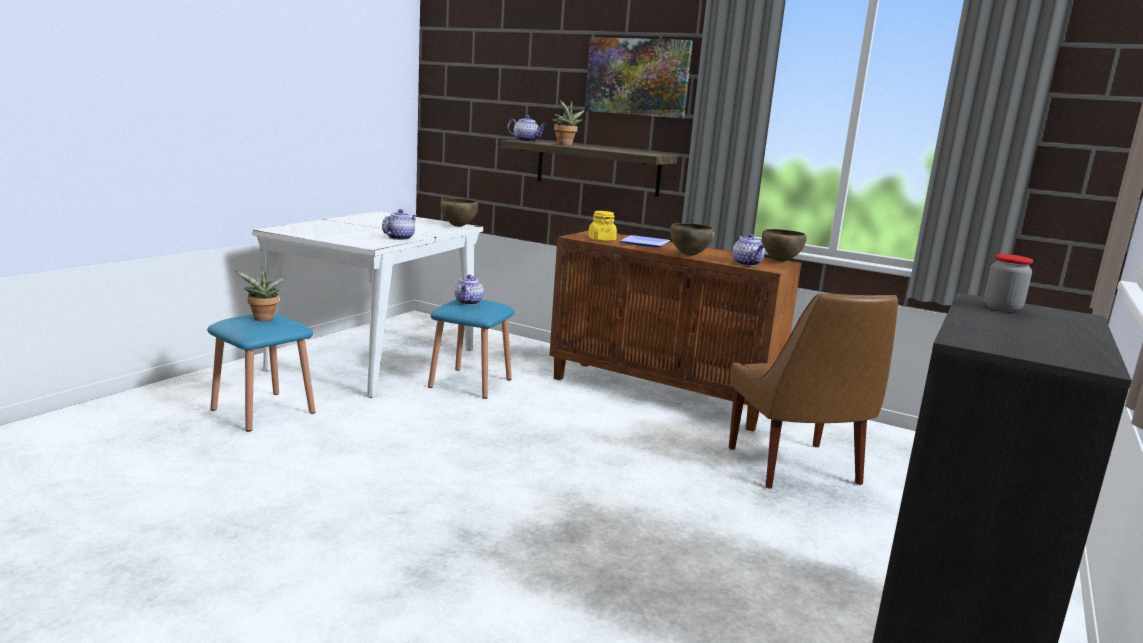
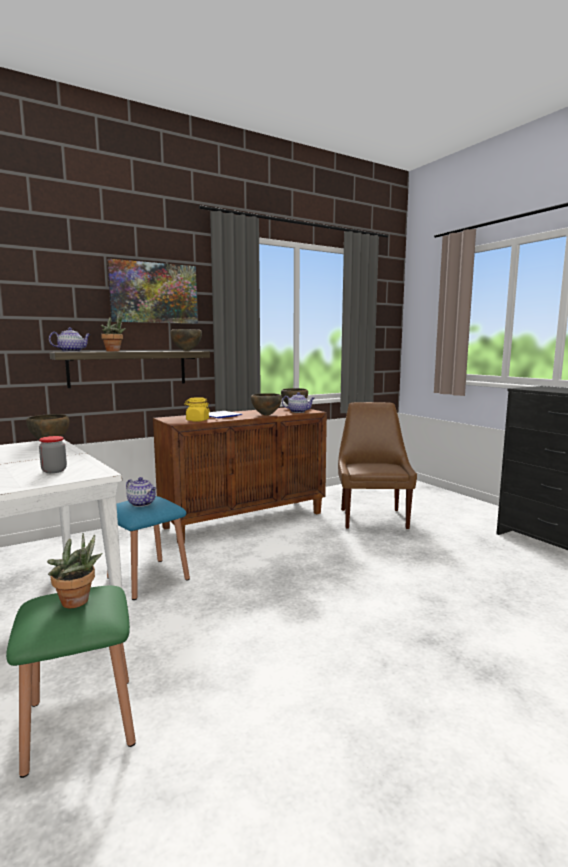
camera: 60 degrees left, 5 degrees down
blue stool [207,313,315,432] -> green stool [6,586,136,778]
teapot [382,209,418,240] -> none
brown chair [729,293,898,489] -> brown chair turned 105 degrees counterclockwise [338,402,417,529]
jar [984,254,1033,312] -> jar moved to [39,436,67,473]
none -> brown bowl [170,329,202,351]

